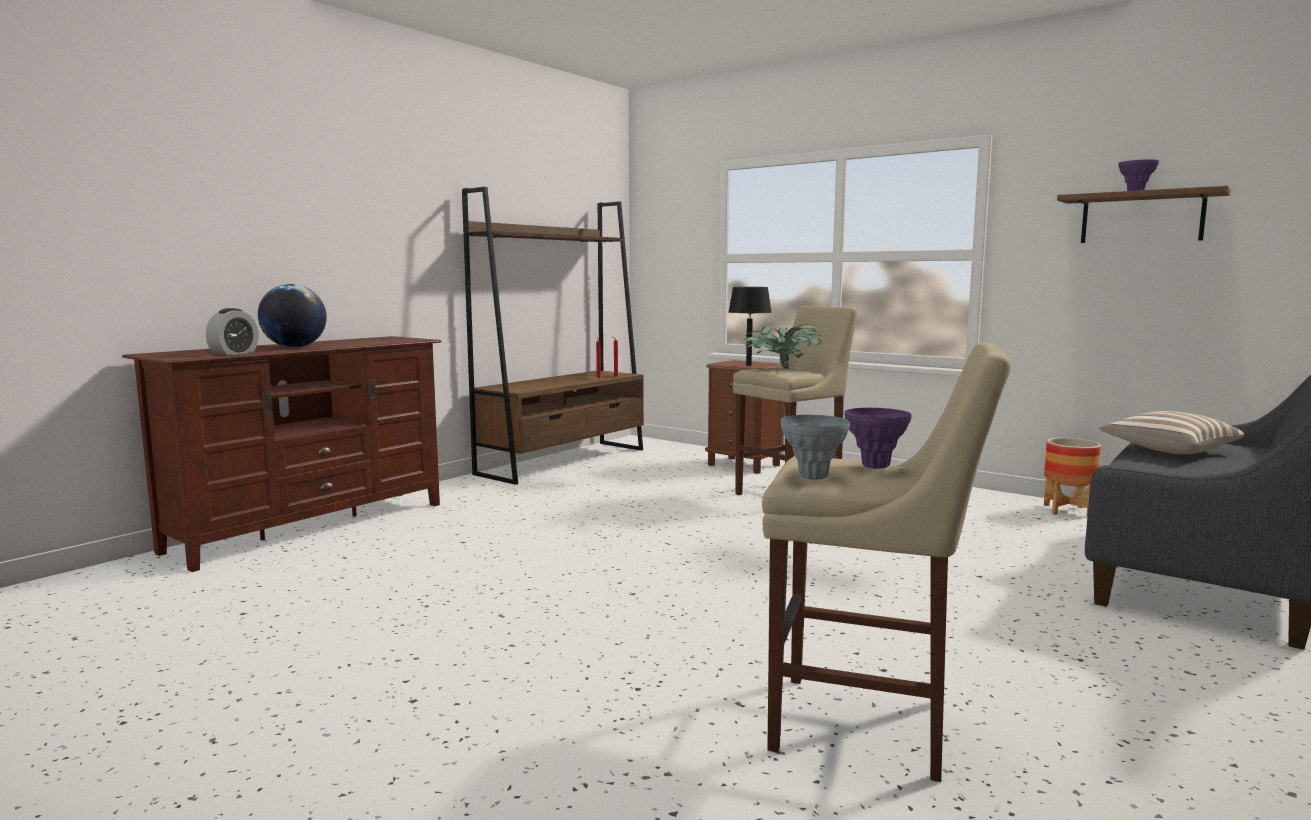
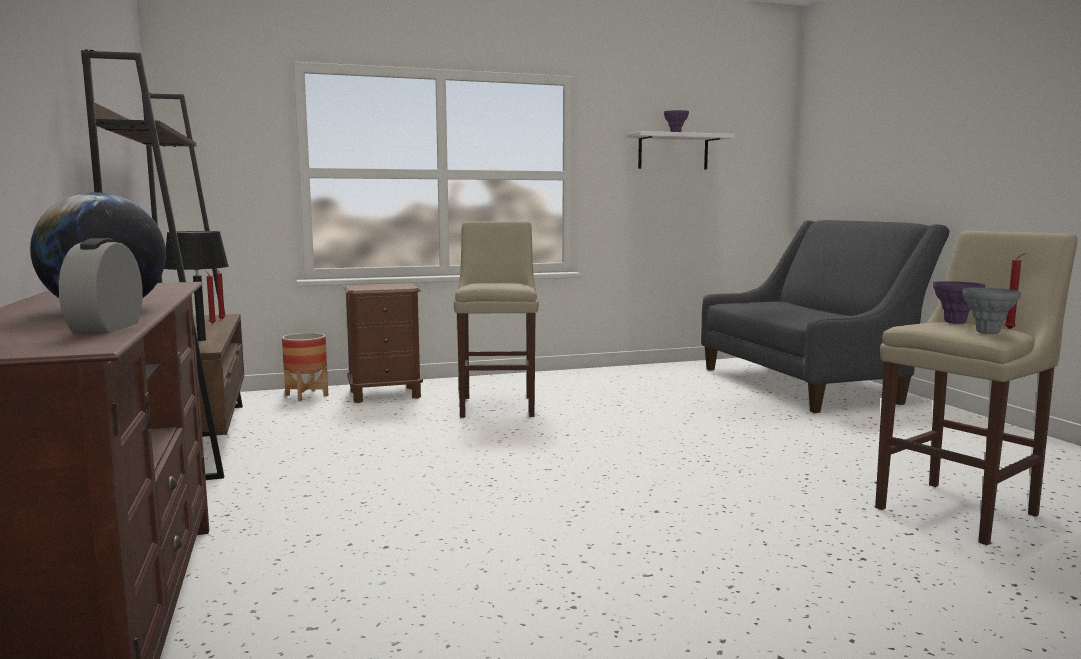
camera: 55 degrees left, 0 degrees up
alarm clock [206,308,259,355] -> alarm clock turned 150 degrees counterclockwise [59,238,143,334]
black table lamp [729,287,772,366] -> black table lamp moved to [164,231,229,341]
potted plant [744,324,822,369] -> none
planter [1044,438,1101,516] -> planter moved to [282,333,328,401]
brown shelf [1057,186,1231,243] -> white shelf [627,131,735,170]
pillow [1099,411,1244,454] -> none
none -> red candle [1005,253,1026,329]

